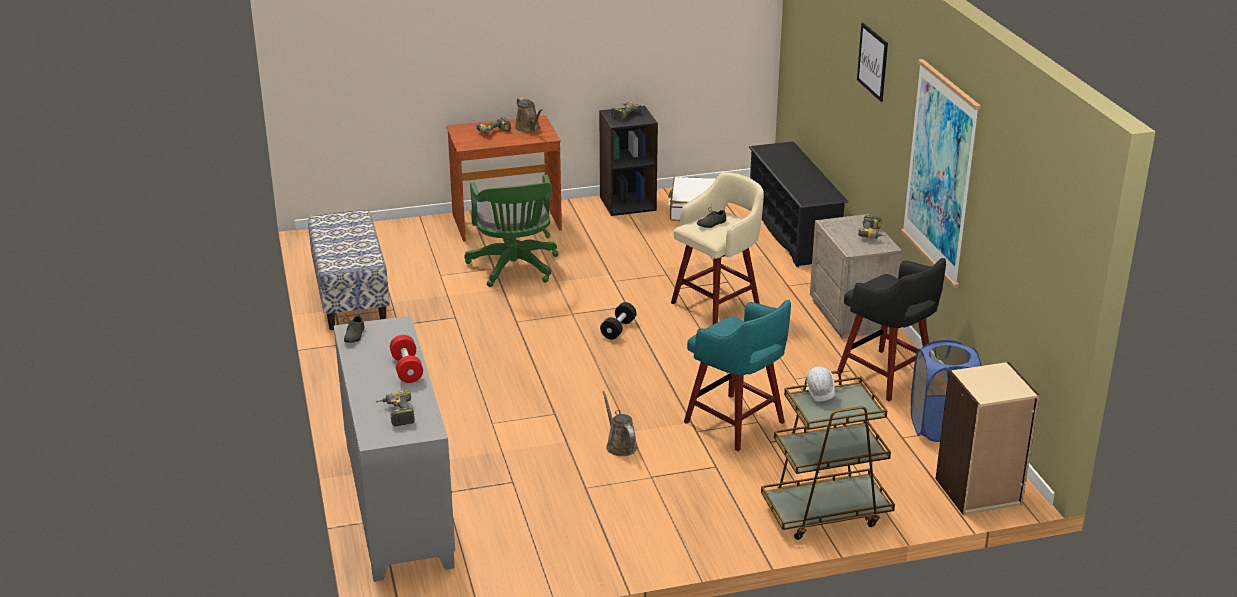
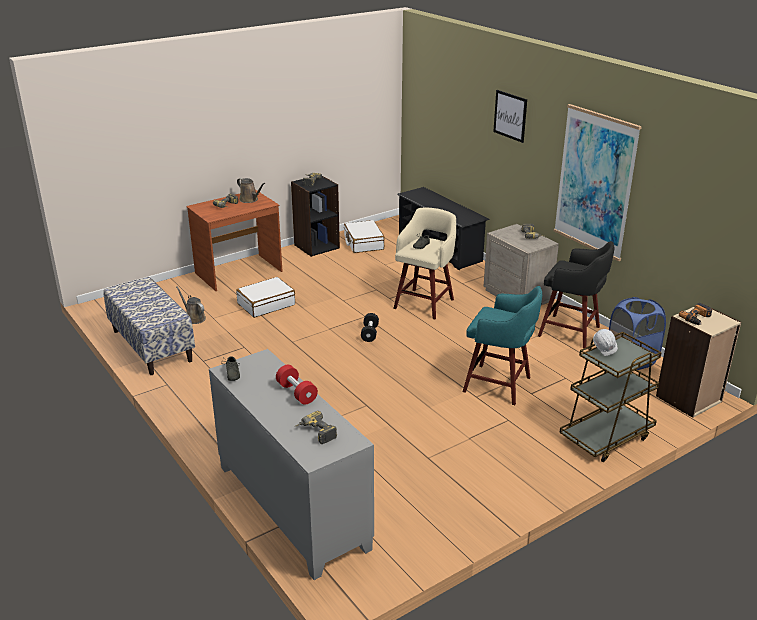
camera: 20 degrees left, 0 degrees up
green office chair [465,175,559,287] -> white suitcase [236,277,295,318]
brown watering can [602,391,637,456] -> brown watering can moved to [176,287,206,324]
none -> power drill [679,303,712,325]

